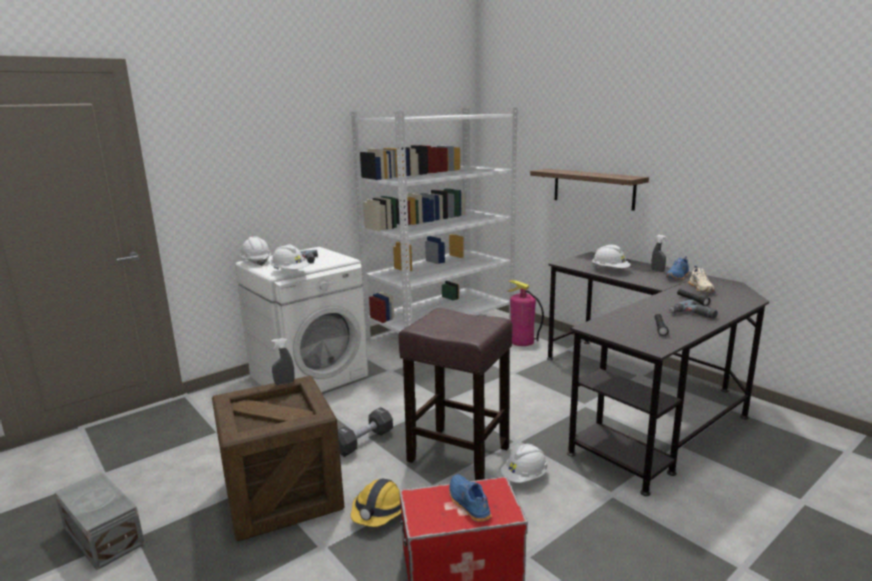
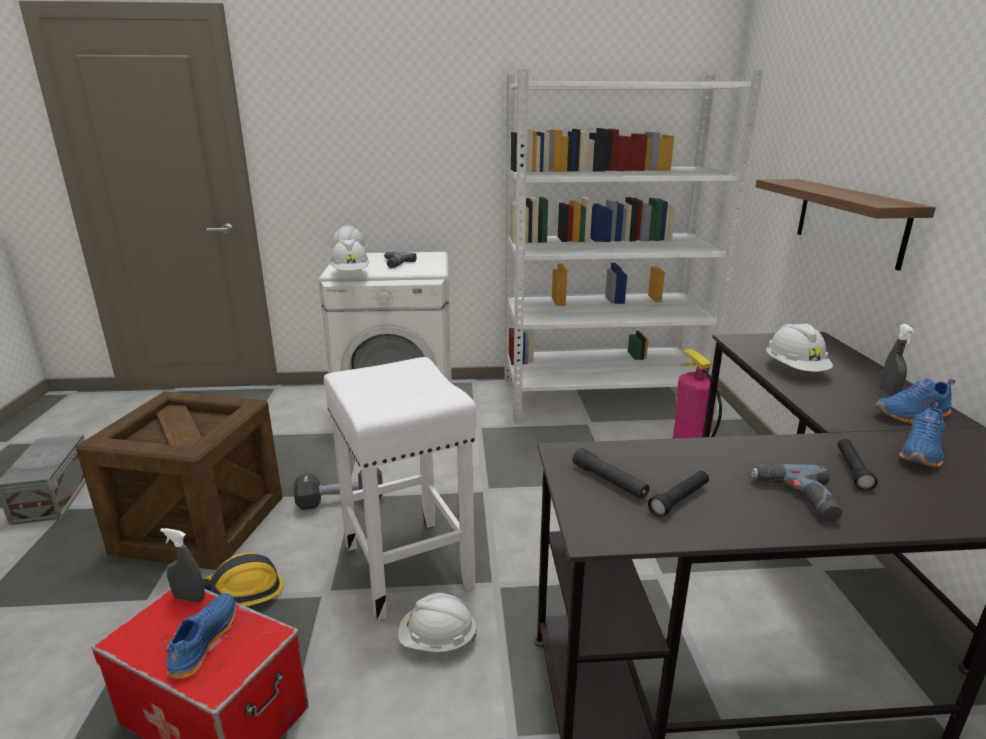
camera: 35 degrees right, 5 degrees up
grey spray bottle [271,338,294,385] -> grey spray bottle moved to [160,528,205,603]
brown stool [398,308,512,480] -> white stool [324,357,476,621]
beige shoe [689,266,715,292] -> blue shoe [900,402,946,467]
none -> black flashlight [573,448,649,499]

